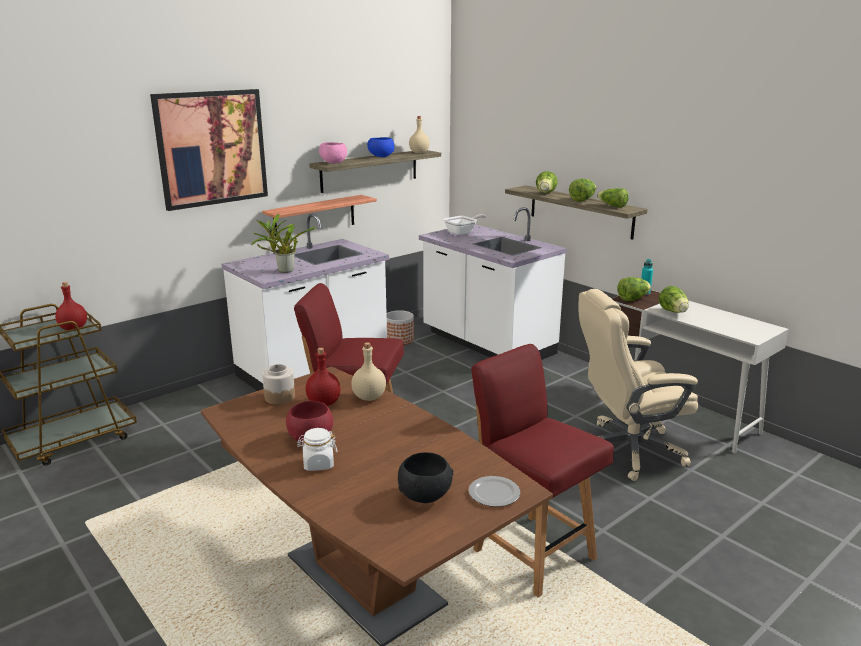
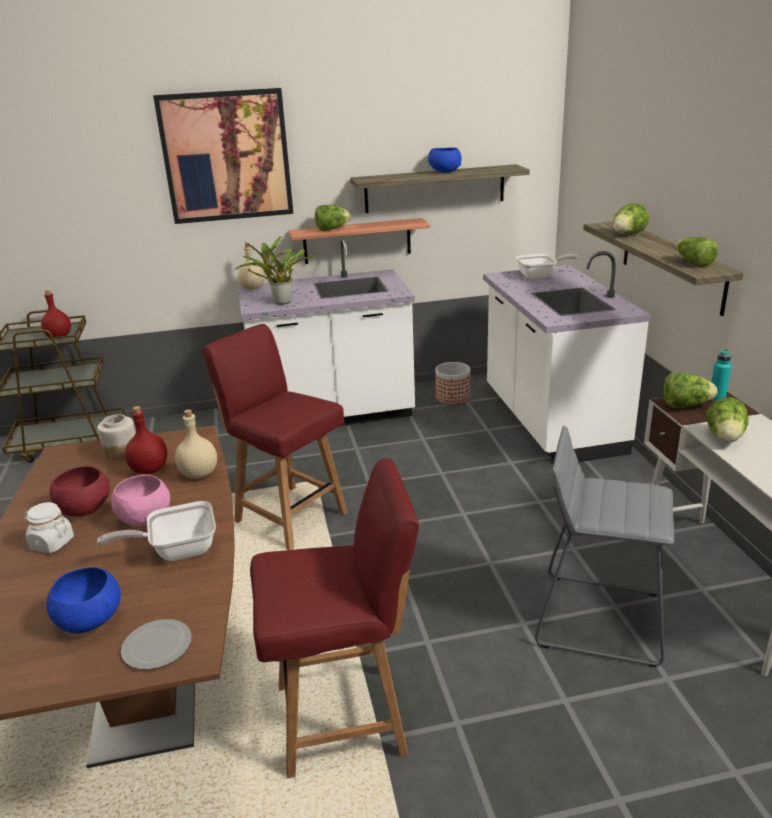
camera: 30 degrees right, 5 degrees up
pink bowl [319,142,347,164] -> pink bowl moved to [111,475,170,526]
black bowl [398,452,453,503] -> blue bowl [46,567,121,634]
beige bottle [409,116,430,153] -> beige bottle moved to [238,243,265,290]
red chair [471,344,614,598] -> red chair turned 90 degrees clockwise [250,458,419,778]
lettuce [569,178,596,202] -> lettuce moved to [315,205,351,231]
beige office chair [578,289,698,481] -> grey stool [535,425,674,667]
none -> frying pan [97,501,216,561]

